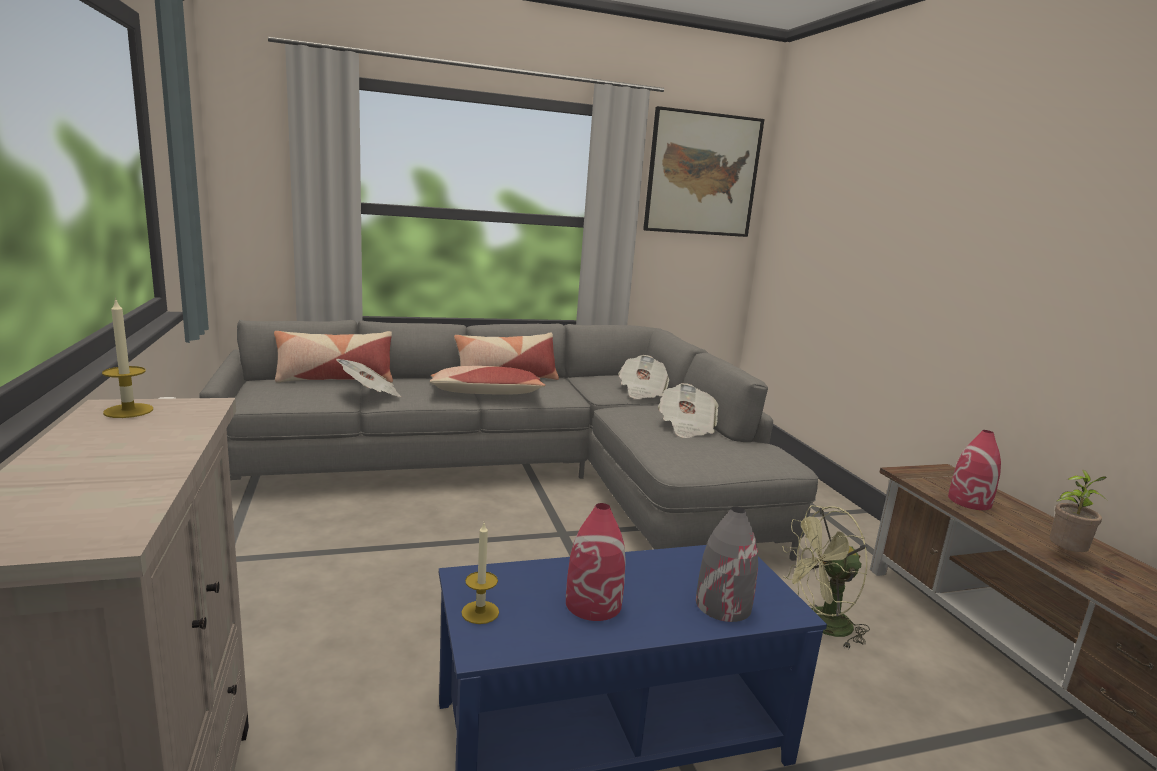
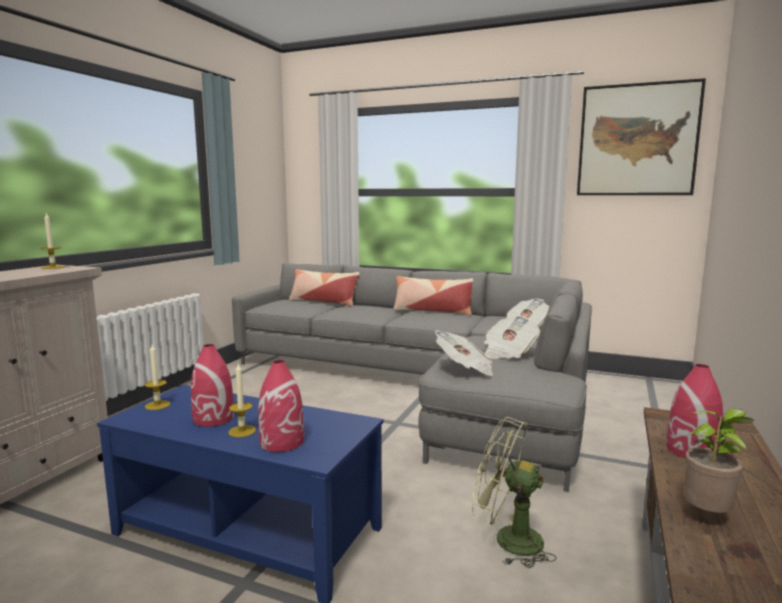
camera: 40 degrees right, 5 degrees down
newspaper [336,359,401,397] -> newspaper moved to [435,330,493,376]
pillow [430,366,546,395] -> none
grey vase [696,507,758,622] -> red vase [258,360,304,452]
none -> candle [228,364,256,437]

